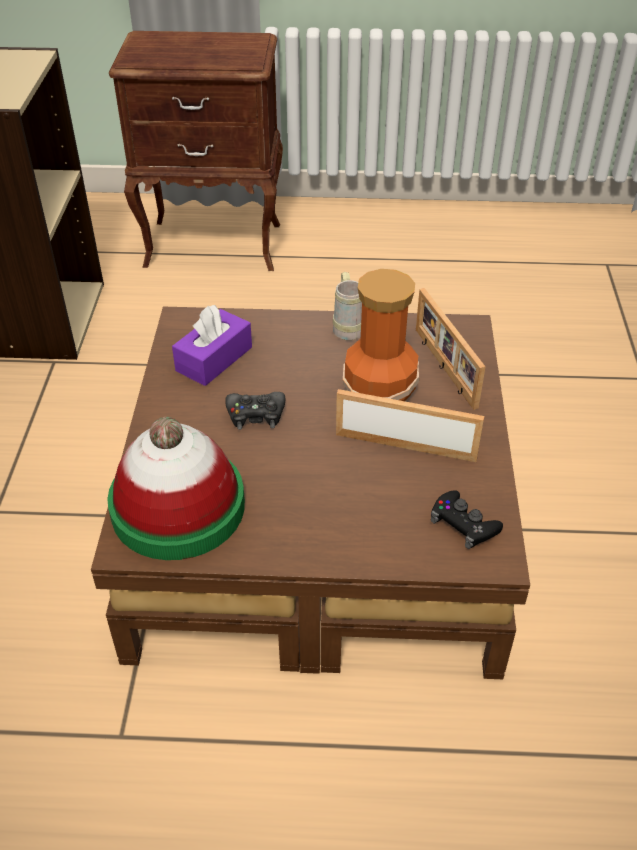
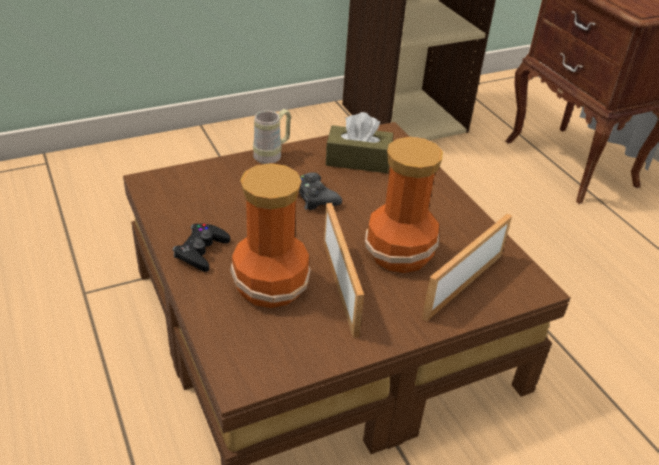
camera: 60 degrees right, 5 degrees down
hat [107,417,245,560] -> none
purple tissue box [172,305,252,386] -> brown tissue box [326,112,393,173]
beige mug [333,272,362,340] -> beige mug moved to [253,109,291,164]
black game controller [431,490,503,549] -> black game controller moved to [173,223,230,272]
none -> vase [230,163,311,308]

